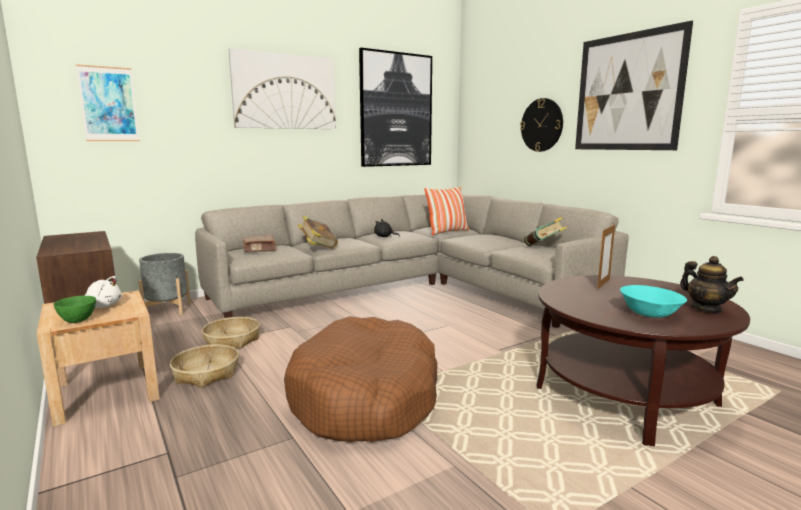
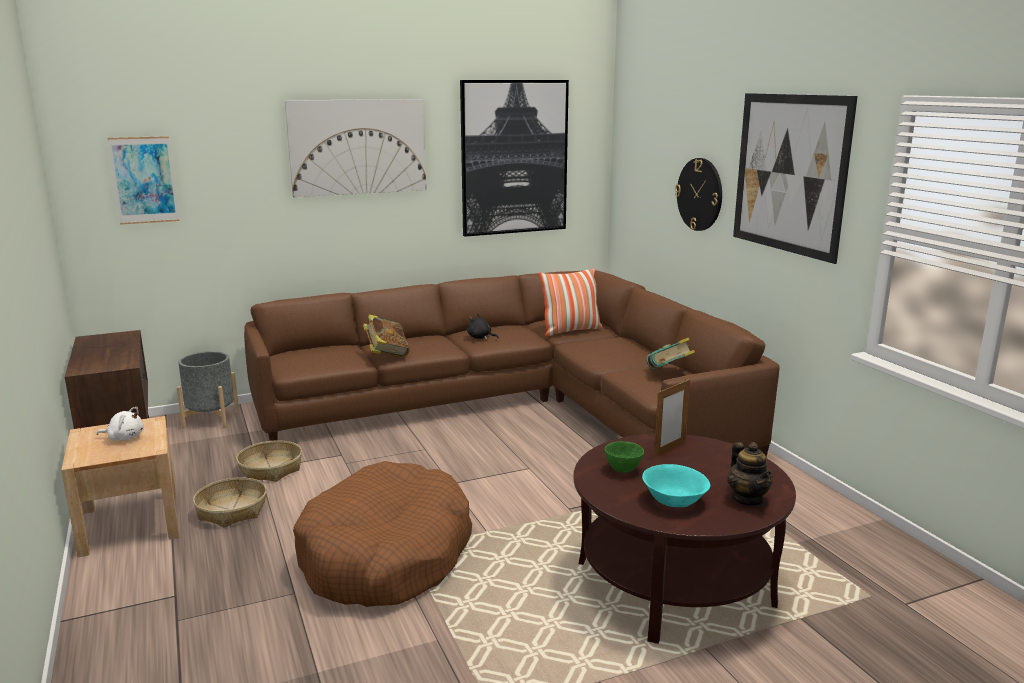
camera: 10 degrees right, 5 degrees up
green bowl [53,296,96,323] -> green bowl moved to [605,441,644,473]
grey sofa [195,193,629,328] -> brown sofa [244,270,779,457]
brown book [242,235,276,252] -> none

